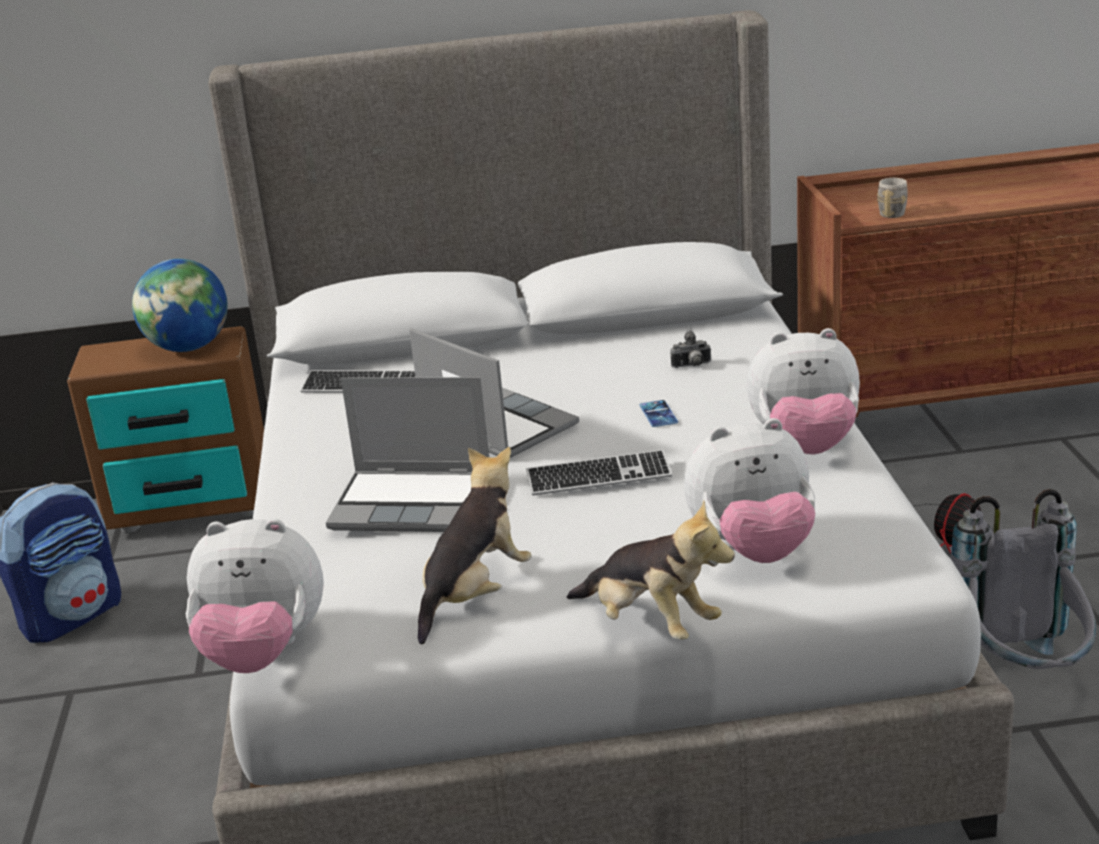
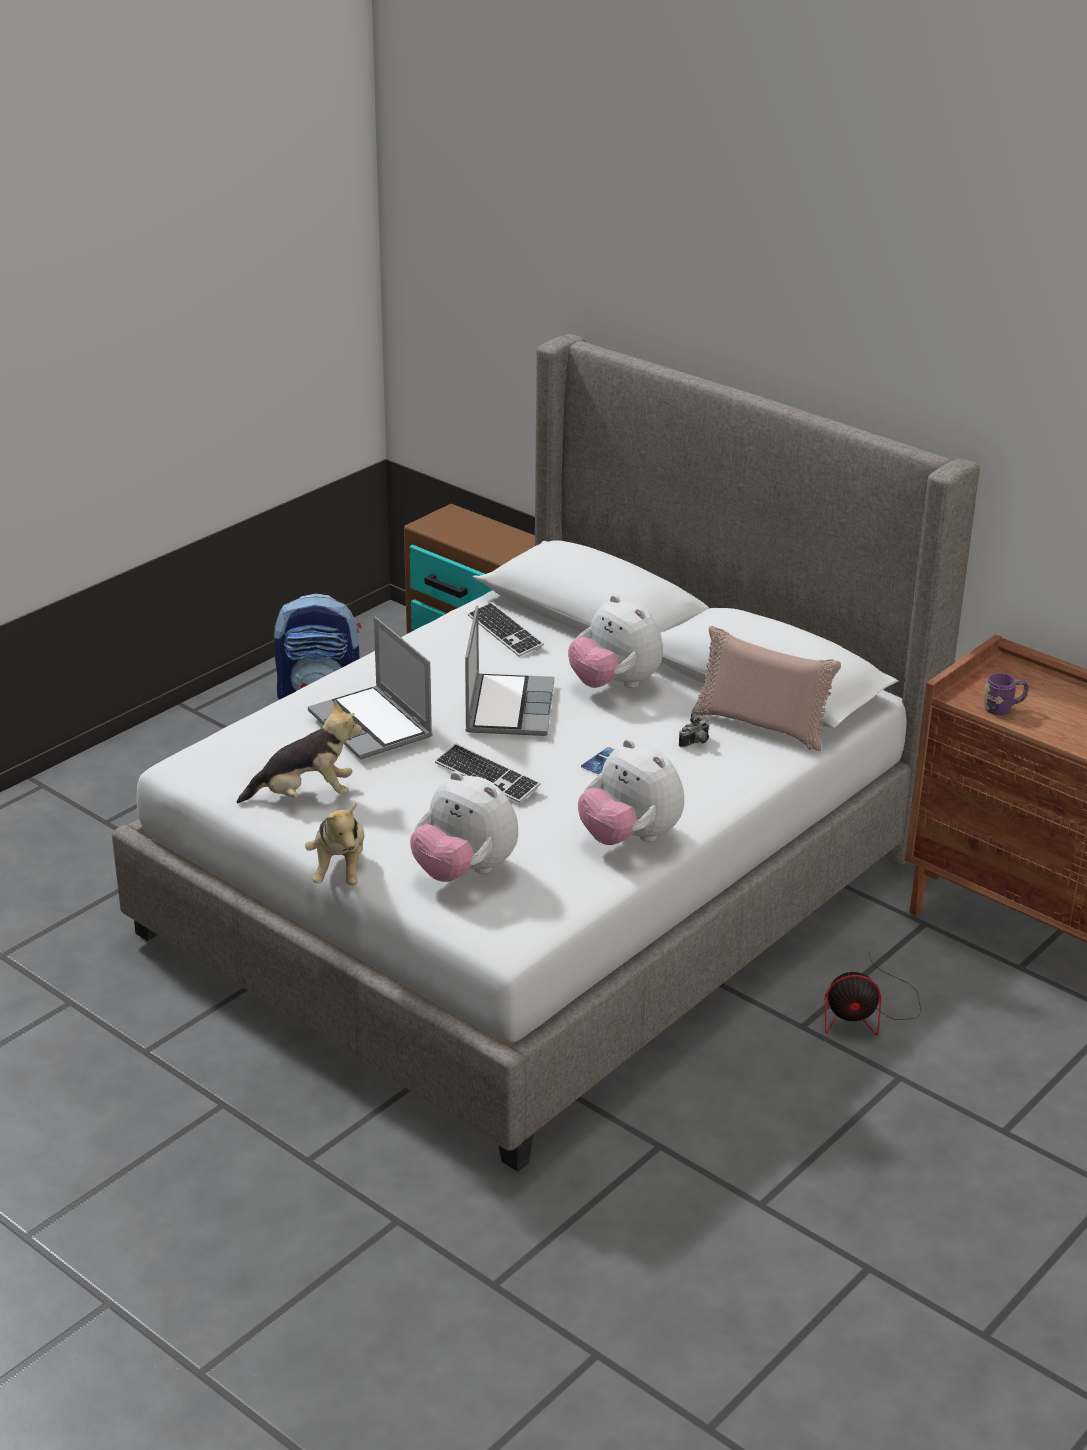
camera: 45 degrees right, 5 degrees up
globe [132,259,228,352] -> none
plush toy [186,519,324,673] -> plush toy moved to [568,595,663,688]
camera [670,331,711,368] -> camera turned 75 degrees counterclockwise [679,713,709,748]
grey mug [877,178,908,218] -> purple mug [984,673,1029,715]
grey backpack [951,489,1096,669] -> none
none -> beige pillow [692,626,841,751]

